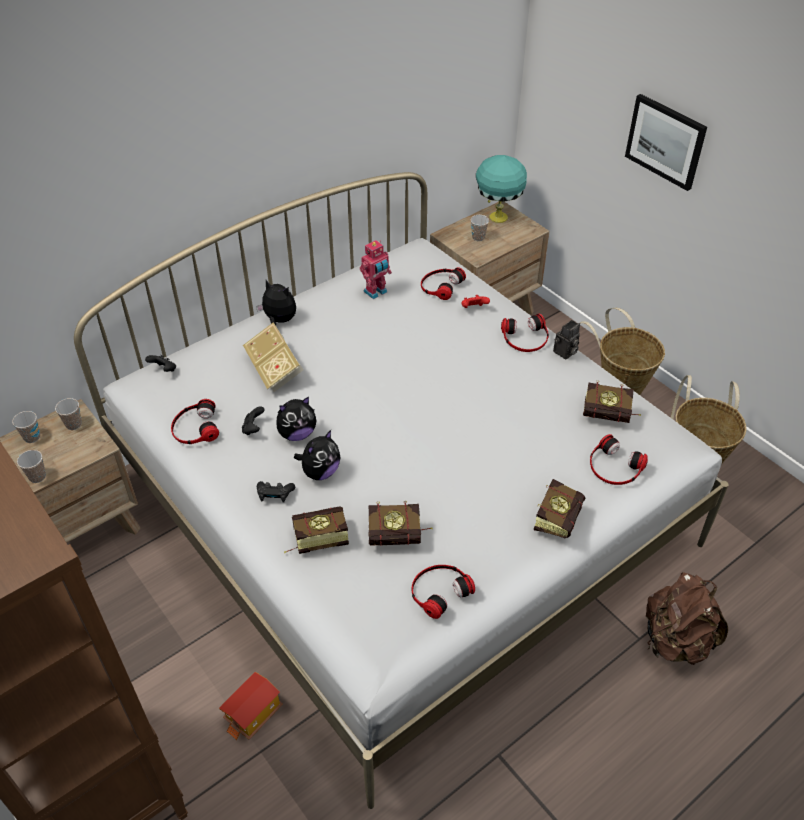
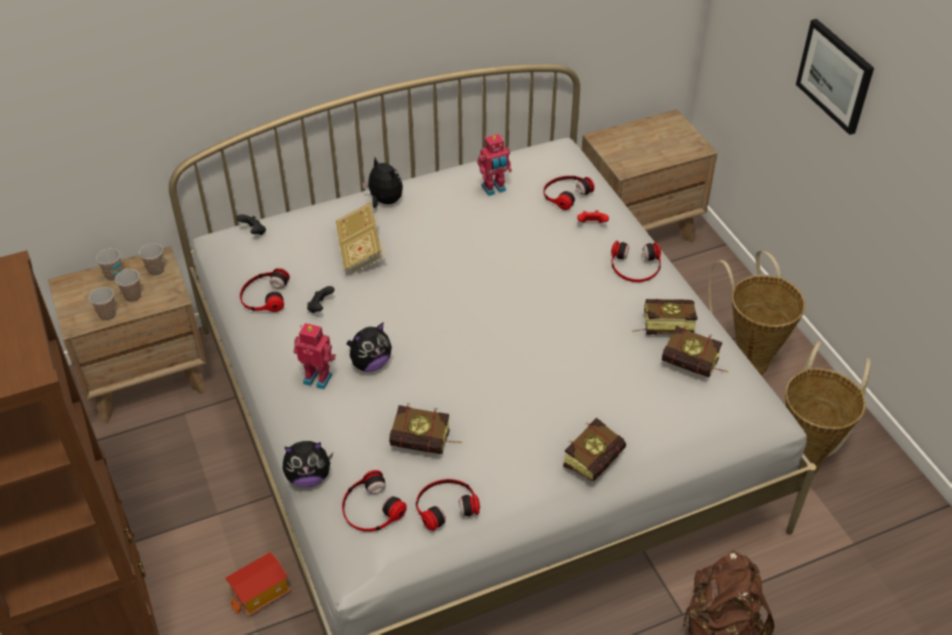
camera: 15 degrees right, 0 degrees up
black game controller [257,481,295,503] -> toy robot [293,323,336,389]
plush toy [276,396,316,441] -> plush toy moved to [283,441,333,487]
book [284,506,349,554] -> book moved to [632,299,697,335]
cup [471,215,489,241] -> cup moved to [115,269,141,302]
turquoise table lamp [476,155,527,223] -> none
camera [553,320,580,359] -> none
headphones [590,434,648,485] -> headphones moved to [342,470,407,532]

